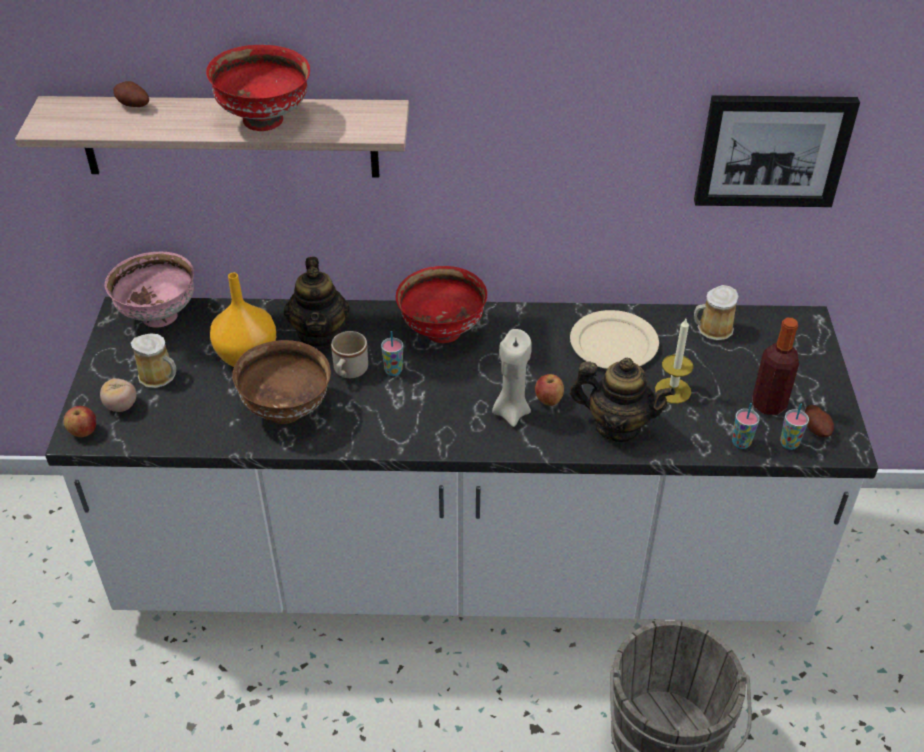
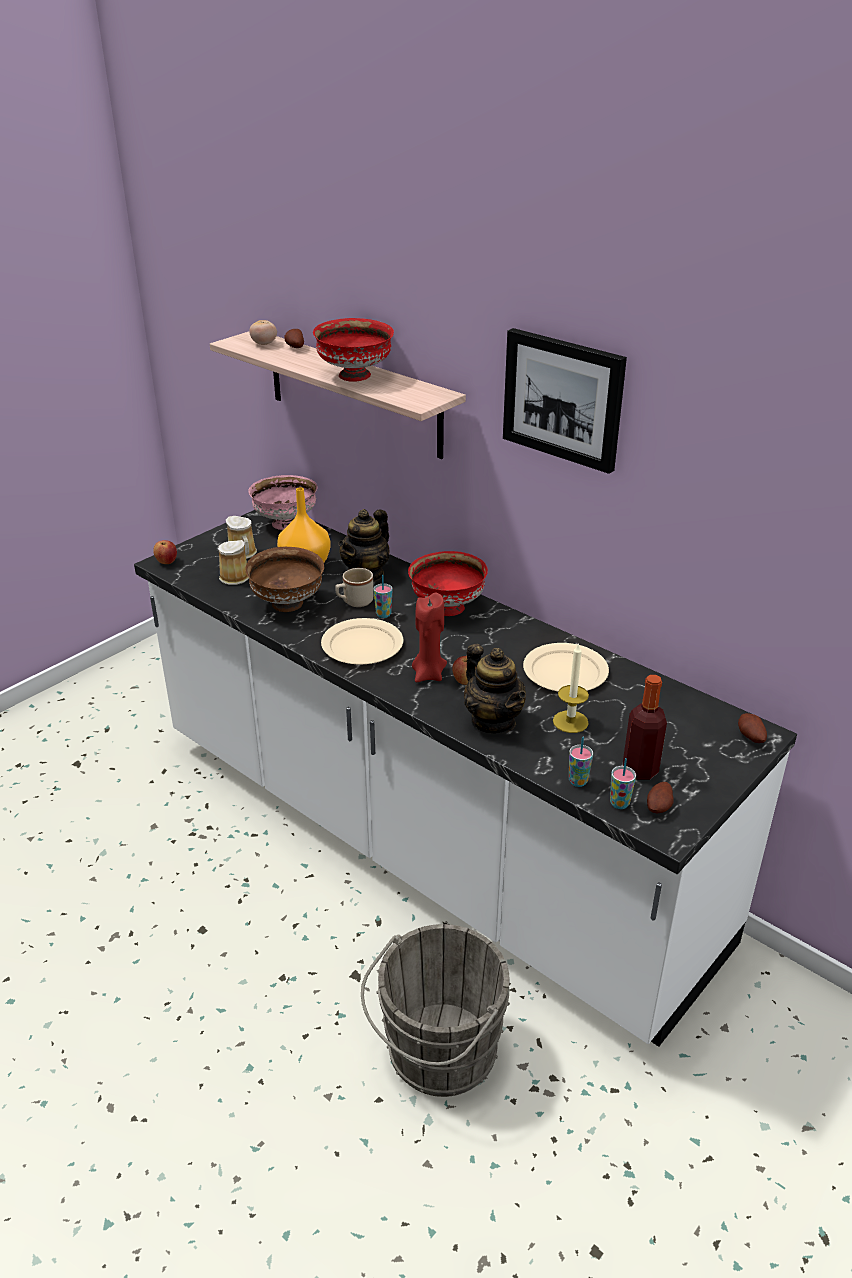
camera: 40 degrees right, 10 degrees down
tomato [100,378,137,412] -> tomato moved to [249,320,277,345]
beige candle [492,329,532,427] -> red candle [412,593,447,682]
picture [694,95,860,207] -> picture moved to [503,328,627,474]
mug [694,285,739,340] -> mug moved to [218,540,249,585]
none -> beige plate [321,618,403,664]
none -> potato [738,713,767,743]

